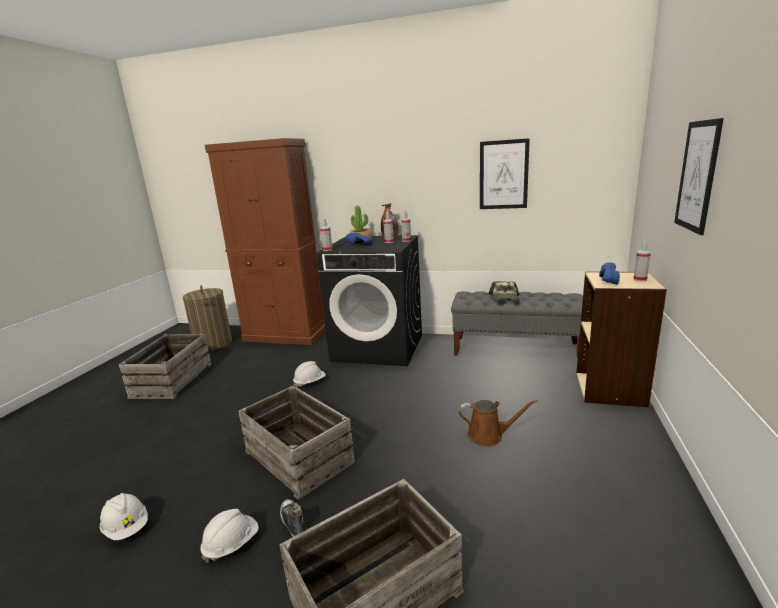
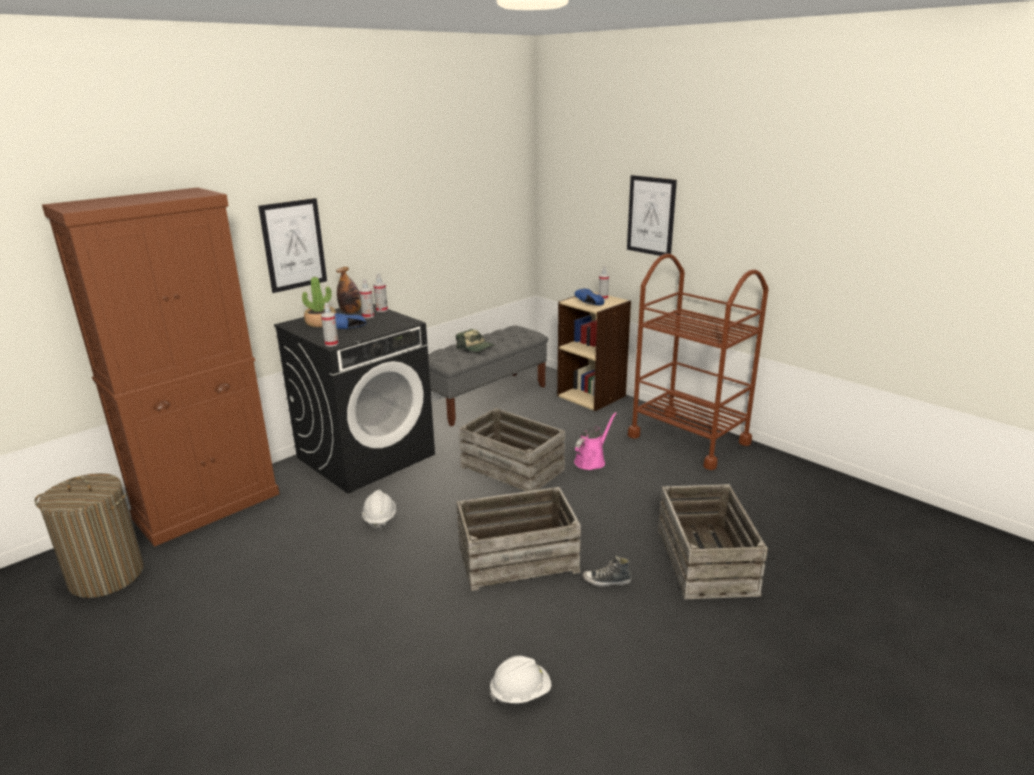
camera: 60 degrees left, 5 degrees up
crate [119,334,211,399] -> crate moved to [459,408,565,492]
white hard hat [200,509,259,563] -> none
brown watering can [459,400,537,447] -> pink watering can [574,412,617,470]
picture [480,138,530,209] -> picture moved to [258,198,327,293]
none -> brown cart [628,254,768,470]

